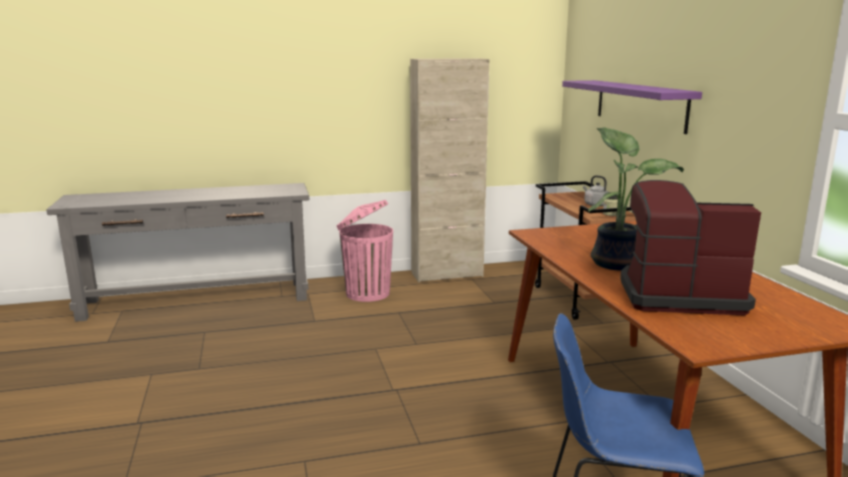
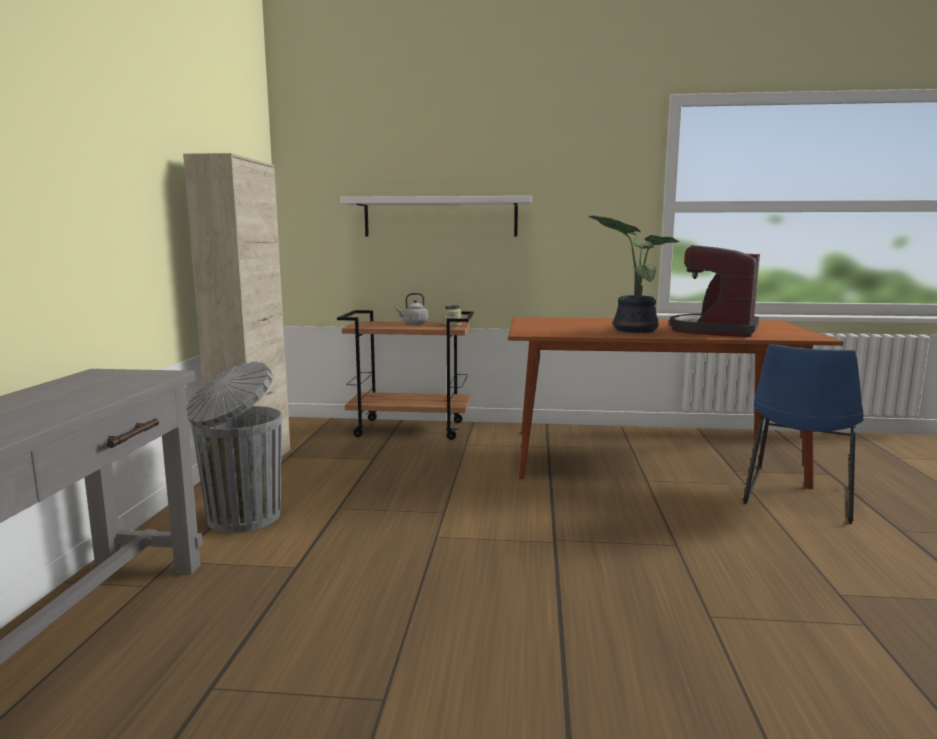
camera: 70 degrees left, 5 degrees down
pink trash can [337,200,393,302] -> grey trash can [187,361,282,533]
purple shelf [562,80,702,134] -> white shelf [340,196,532,237]

